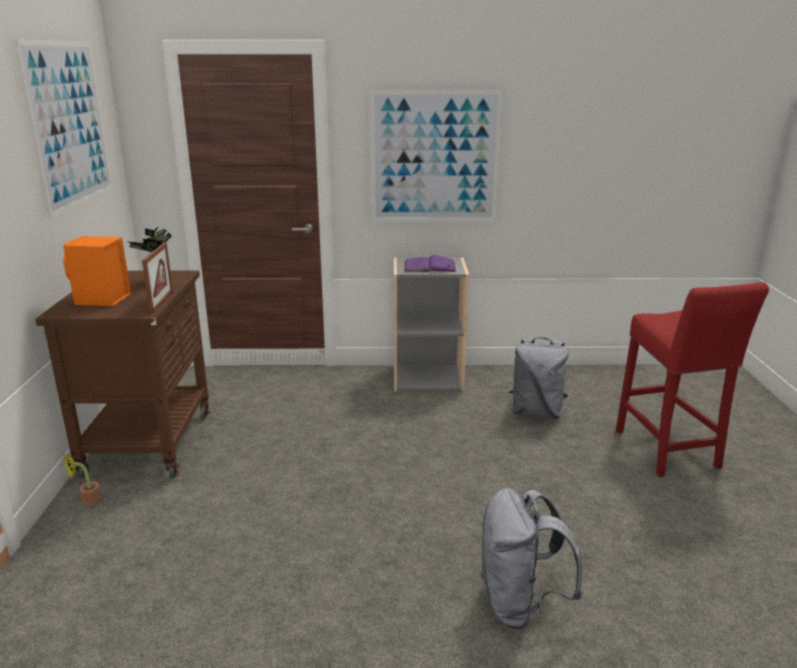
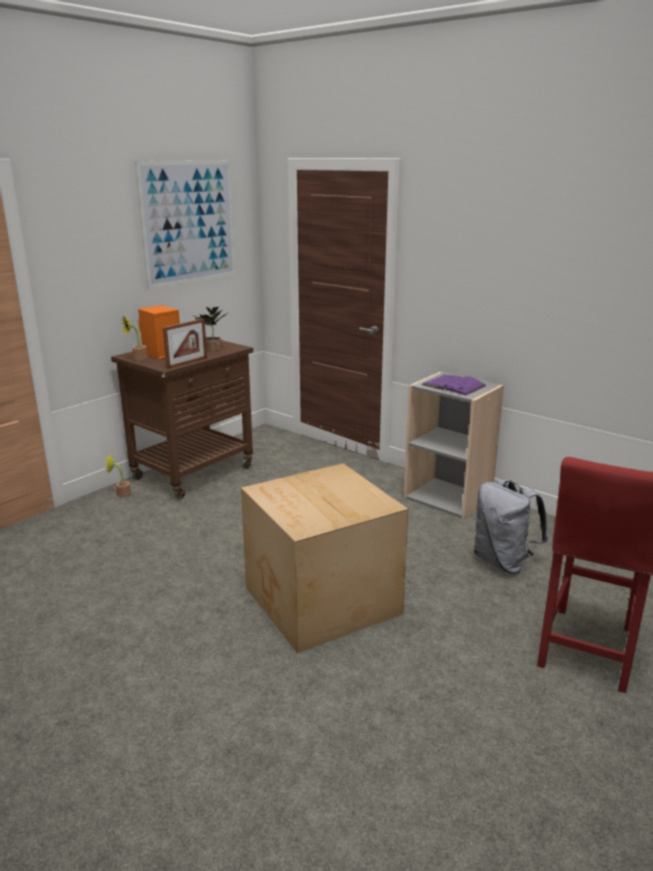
camera: 40 degrees right, 0 degrees up
picture [370,90,503,222] -> none
grey backpack [480,488,583,629] -> none
none -> potted plant [121,316,148,361]
none -> cardboard box [241,463,408,653]

